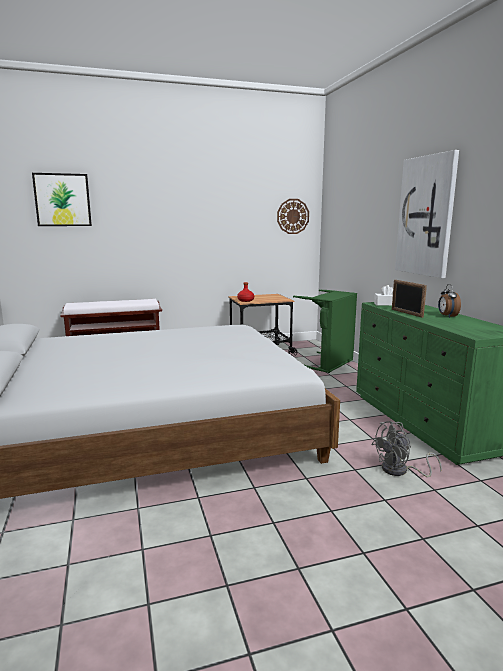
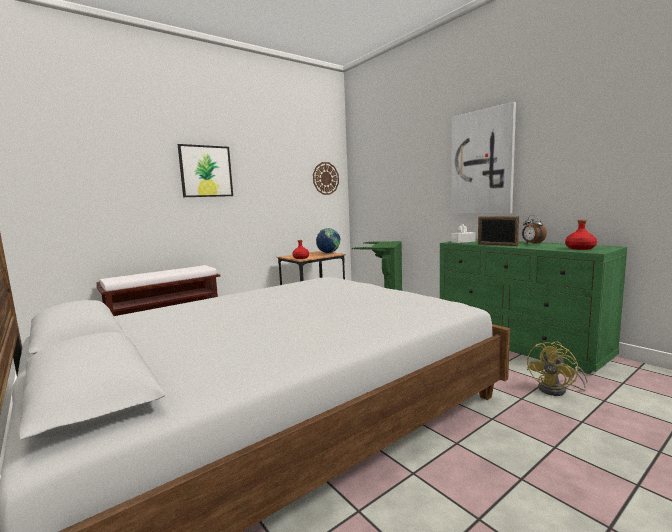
camera: 20 degrees left, 5 degrees down
picture [32,173,92,226] -> picture moved to [178,144,233,197]
grey fan [372,421,442,477] -> yellow fan [527,341,588,396]
none -> globe [316,228,340,254]
none -> red bottle [565,220,597,250]

